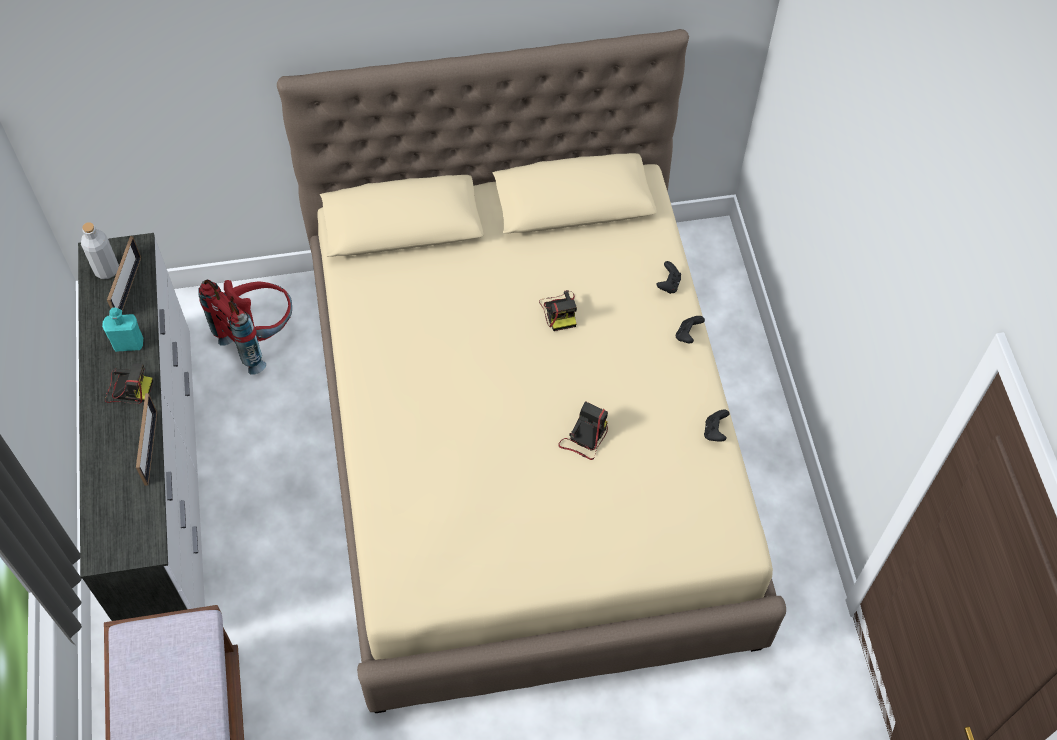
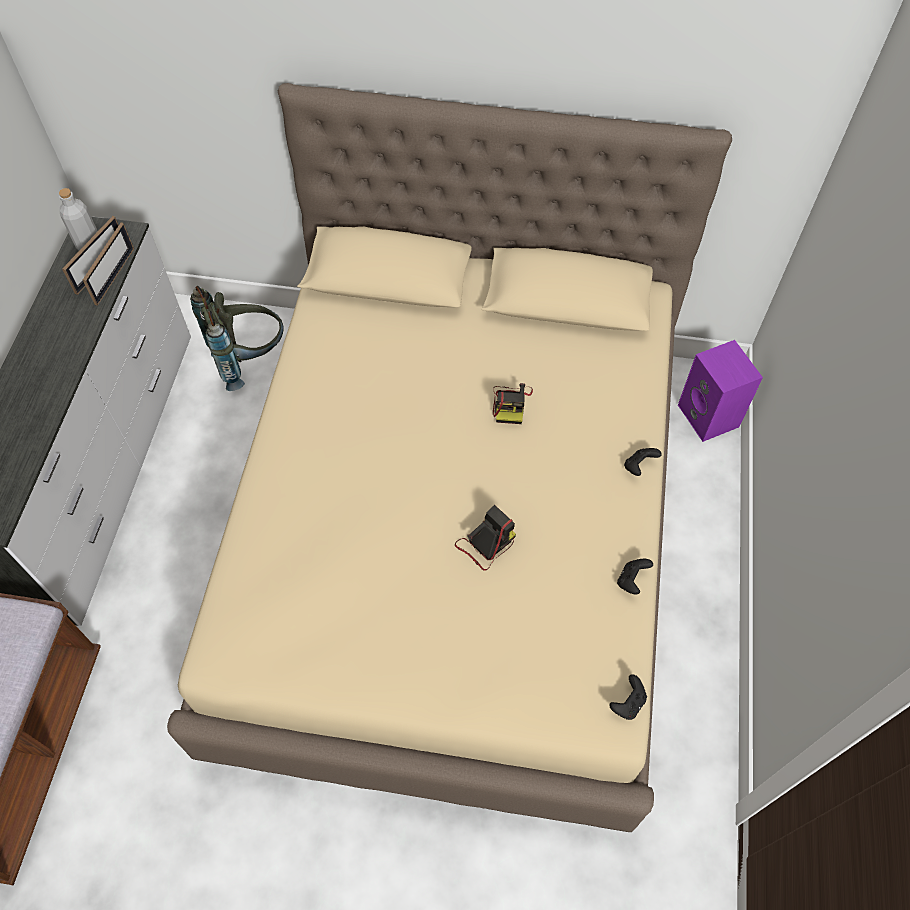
camera: 20 degrees right, 0 degrees up
turquoise bottle [102,308,143,352] -> none
camera [105,363,153,404] -> none
picture frame [136,393,157,485] -> picture frame moved to [83,223,134,306]
red backpack [198,280,292,375] -> grey backpack [190,286,284,391]
black game controller [656,261,681,294] -> black game controller moved to [609,674,647,720]
none -> purple speaker [678,340,763,442]

